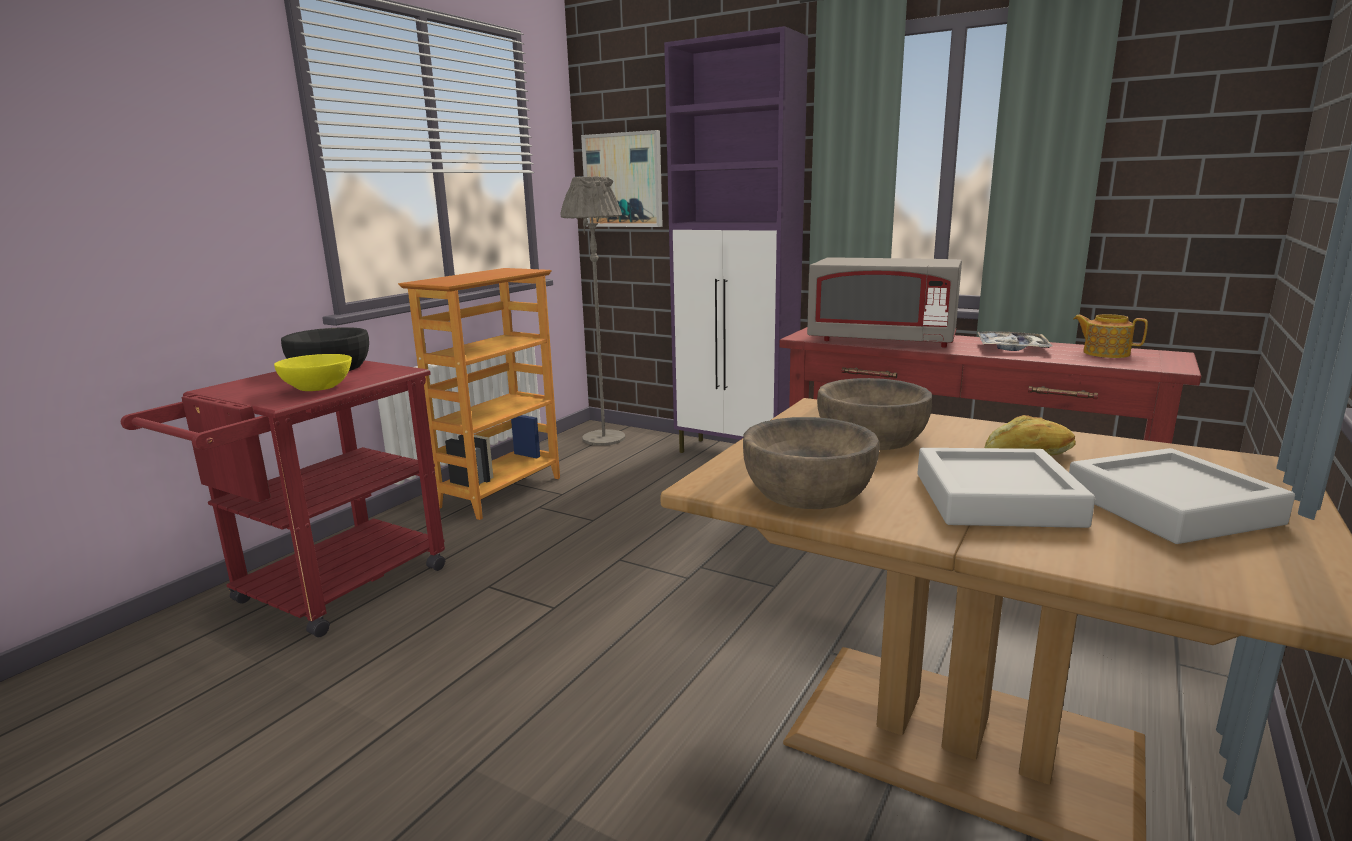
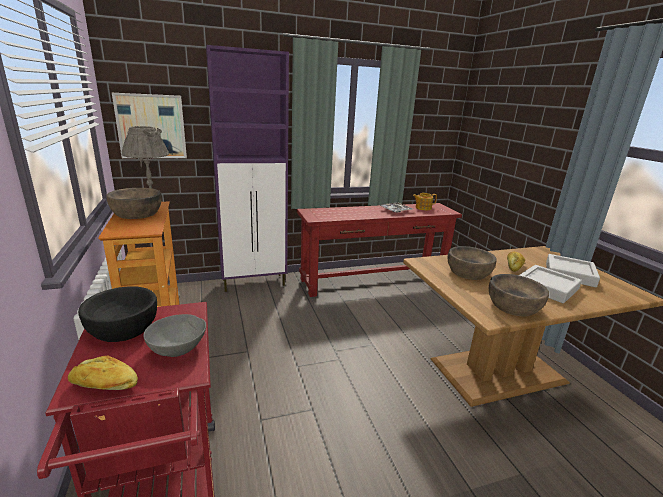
camera: 50 degrees left, 5 degrees up
yellow bowl [274,354,352,391] -> grey bowl [143,314,206,357]
grey microwave [807,257,962,348] -> none
none -> bread [68,356,138,390]
none -> brown bowl [106,188,162,219]

